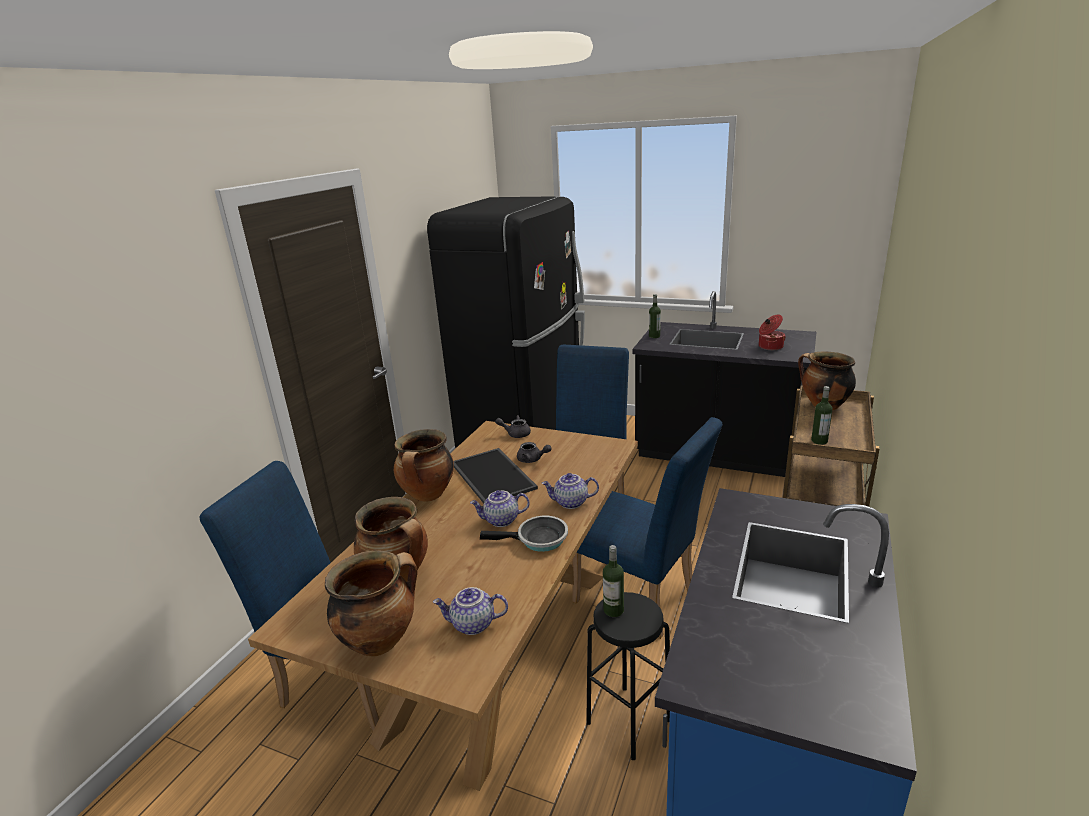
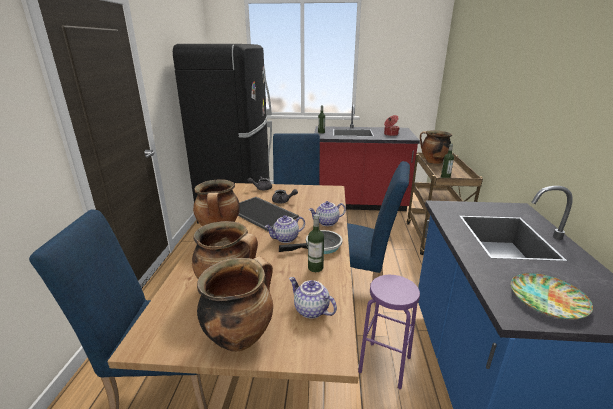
camera: 20 degrees left, 0 degrees up
teapot [433,587,508,635] -> teapot turned 60 degrees clockwise [289,277,337,319]
black stool [586,592,670,760] -> purple stool [358,275,420,390]
bottle [603,545,624,617] -> bottle moved to [308,214,324,272]
black counter [633,291,817,477] -> red counter [314,105,420,211]
none -> plate [511,273,593,319]

